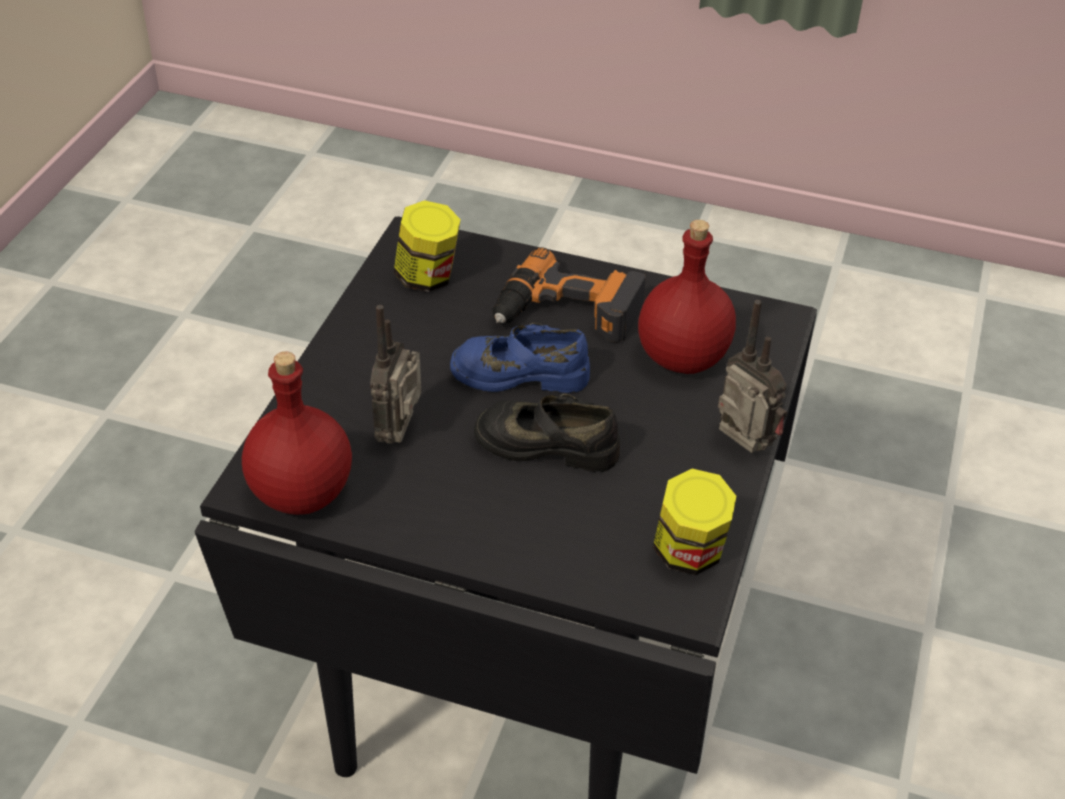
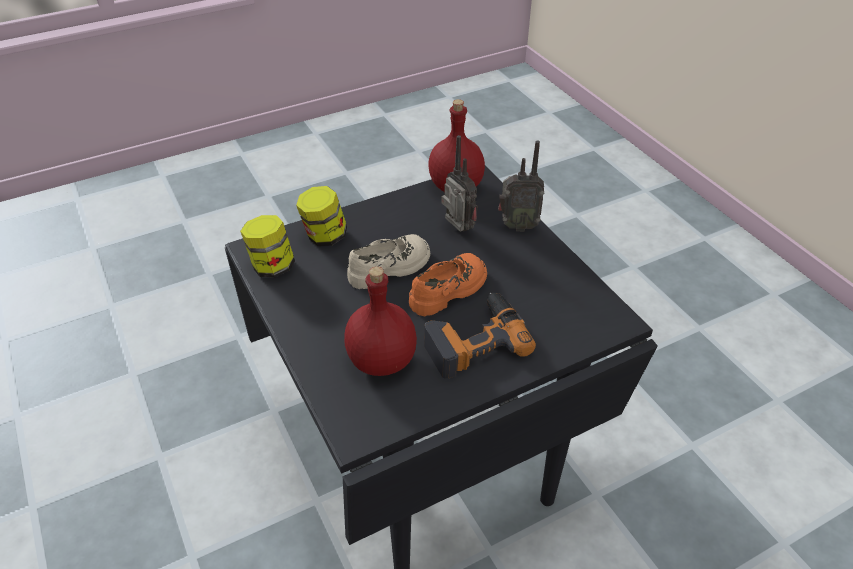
camera: 135 degrees right, 0 degrees up
jar [394,200,461,292] -> jar moved to [296,186,347,246]
blue shoe [450,323,590,393] -> orange shoe [409,253,487,316]
black shoe [474,394,620,472] -> beige shoe [347,234,430,289]
radio [718,300,788,453] -> radio moved to [498,141,544,231]

